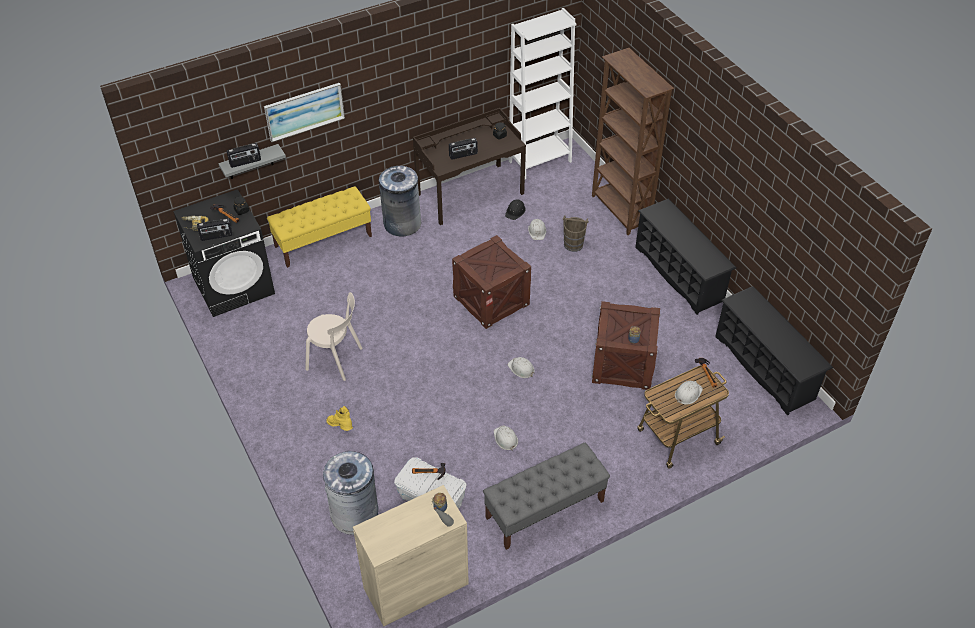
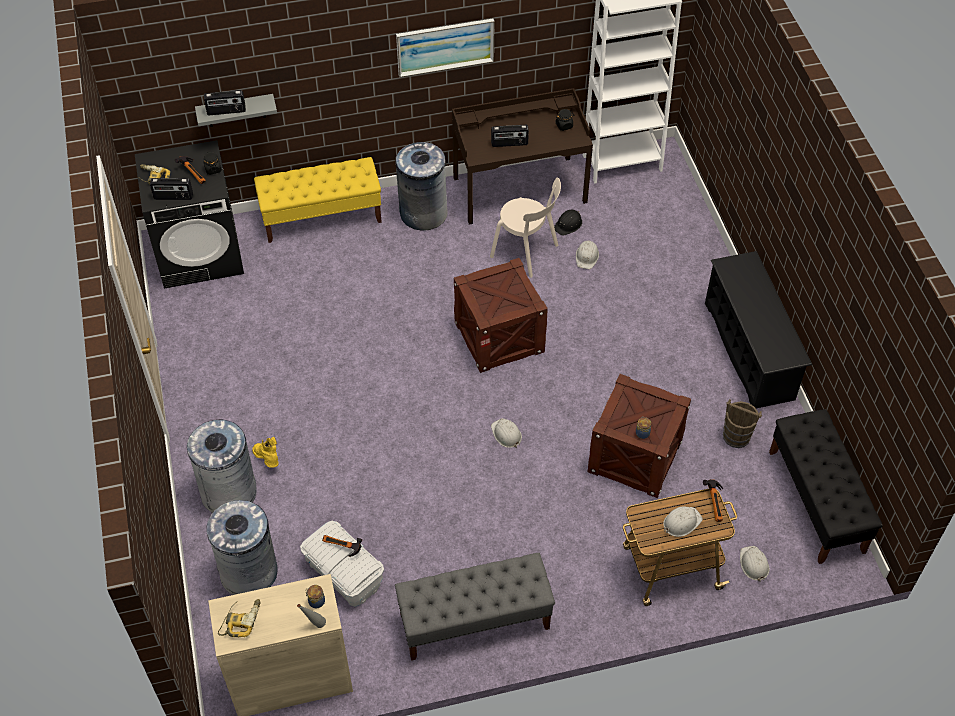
camera: 15 degrees right, 5 degrees up
picture [264,83,345,142] -> picture moved to [396,19,495,78]
beige chair [305,292,362,381] -> beige chair moved to [490,178,561,278]
white hard hat [494,426,518,451] -> white hard hat moved to [740,546,770,582]
brown bucket [563,215,589,252] -> brown bucket moved to [723,399,762,448]
brown bookcase [592,48,674,235] -> none
black shoe rack [715,286,833,415] -> black bench [769,409,883,564]
none -> grey trash can [187,420,257,513]
none -> power drill [218,599,261,637]

